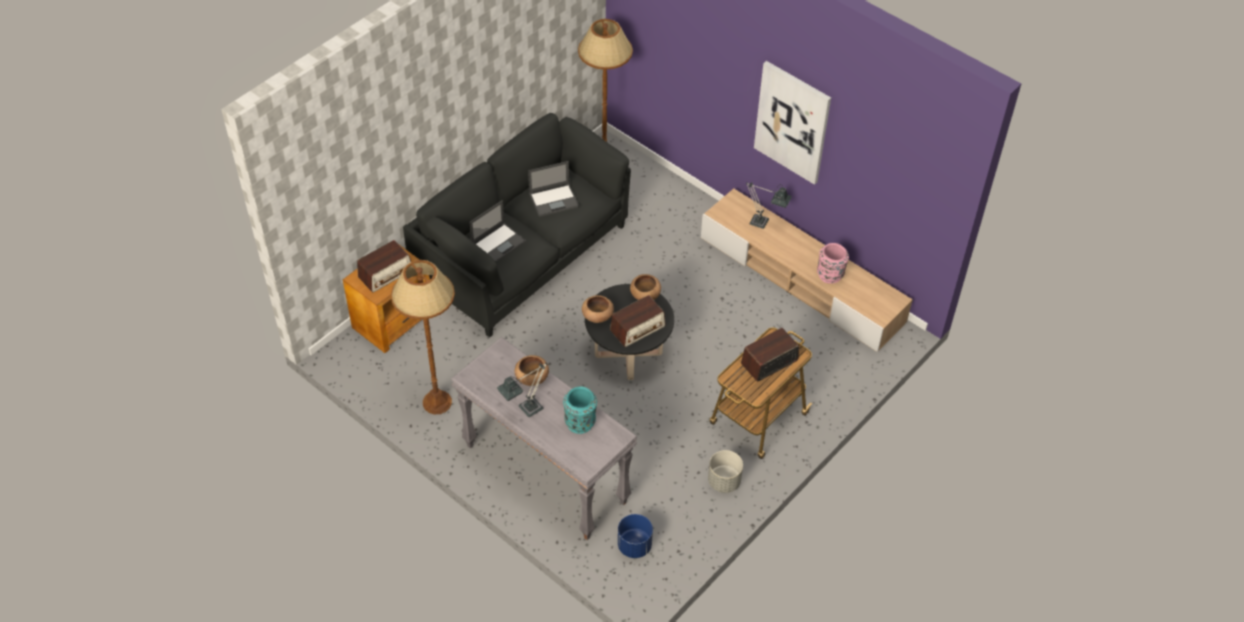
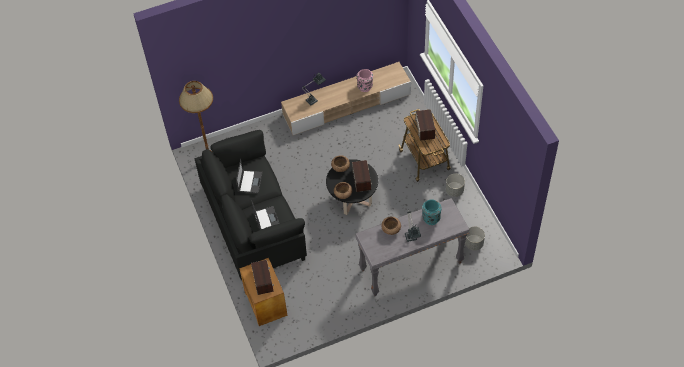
camera: 60 degrees left, 5 degrees up
brown floor lamp [391,260,455,414] -> none
blue planter [618,514,653,558] -> grey planter [465,227,485,250]
picture [754,61,831,185] -> none

